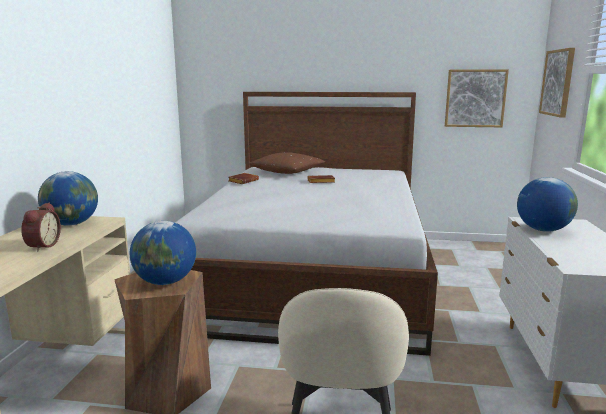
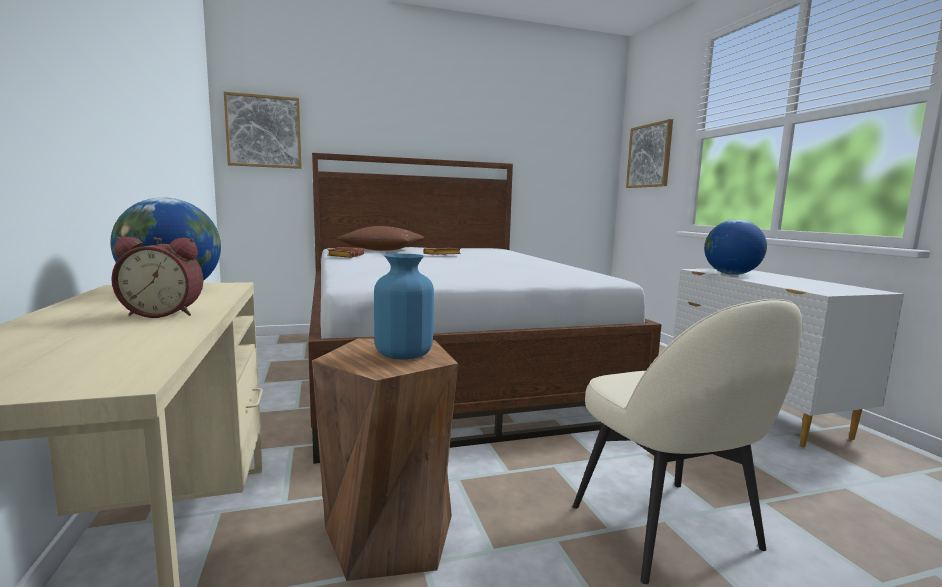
camera: 25 degrees left, 5 degrees down
alarm clock [21,203,61,251] -> alarm clock turned 105 degrees clockwise [111,237,203,318]
globe [130,221,196,285] -> blue vase [374,254,434,360]
picture [445,69,509,127] -> picture moved to [224,92,302,169]

